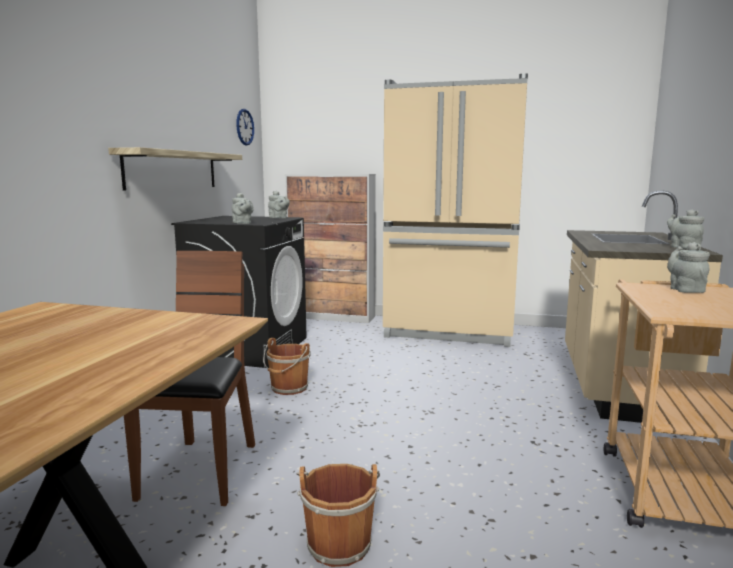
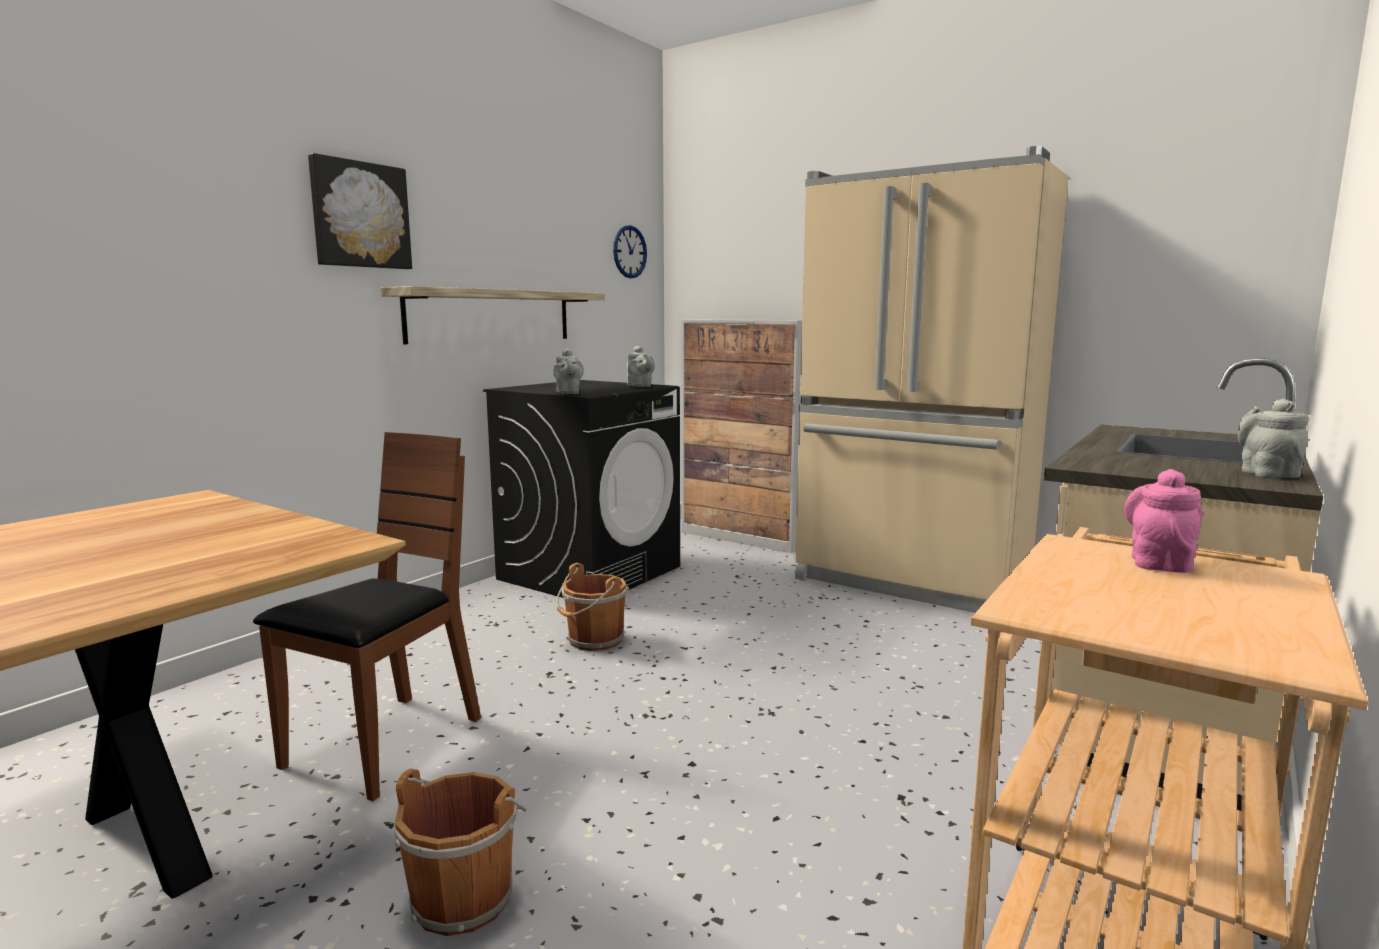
camera: 20 degrees right, 0 degrees up
grey teapot [667,242,710,293] -> pink teapot [1124,469,1203,573]
none -> picture [308,153,412,269]

